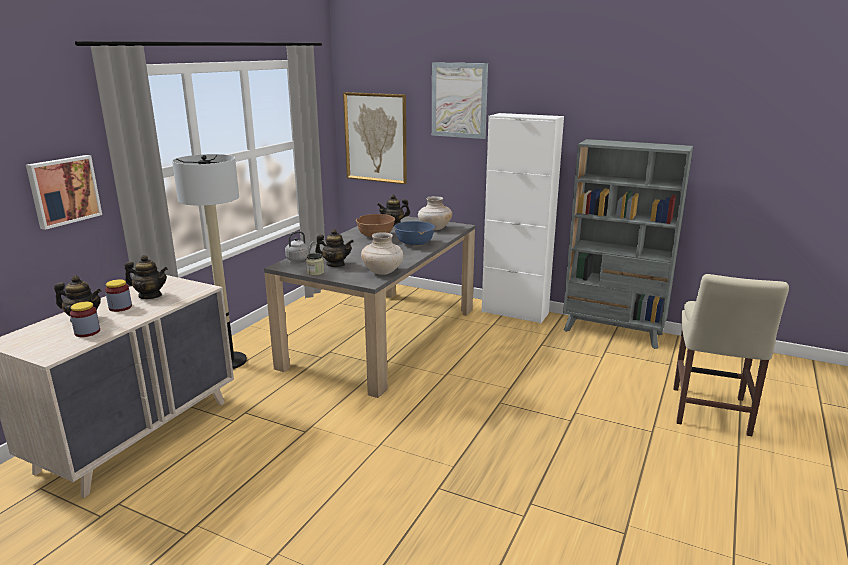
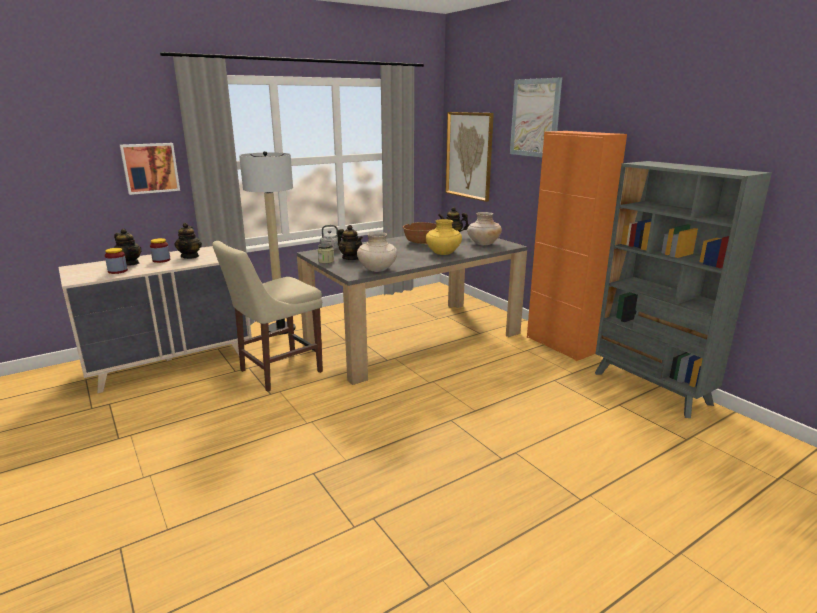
camera: 30 degrees right, 0 degrees up
teapot [125,255,168,299] -> teapot turned 45 degrees clockwise [174,223,202,259]
blue bowl [394,221,435,246] -> yellow vase [426,219,462,255]
white cabinet [482,113,564,324] -> orange cabinet [527,131,627,361]
beige chair [673,274,789,436] -> beige chair moved to [212,241,323,392]

